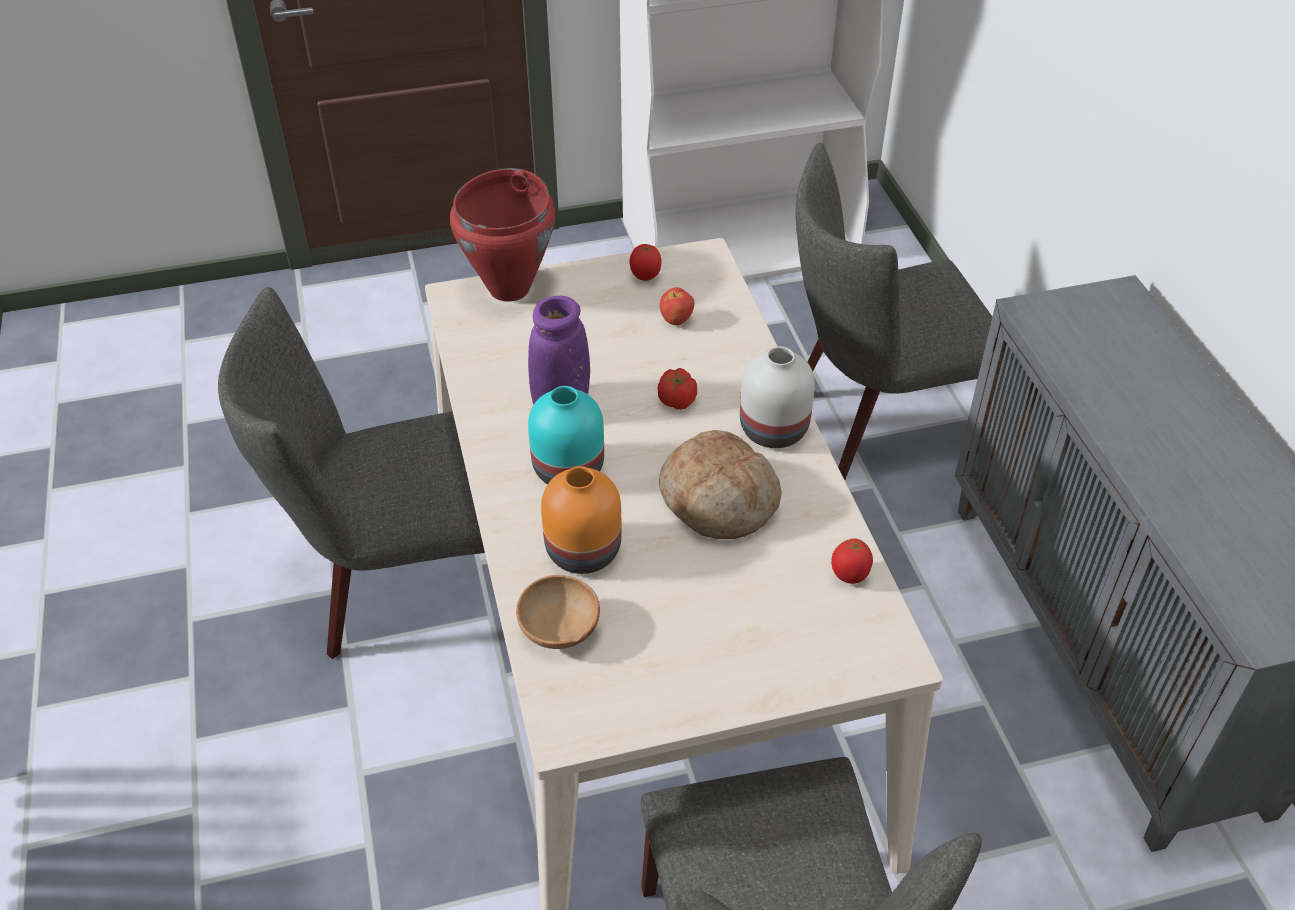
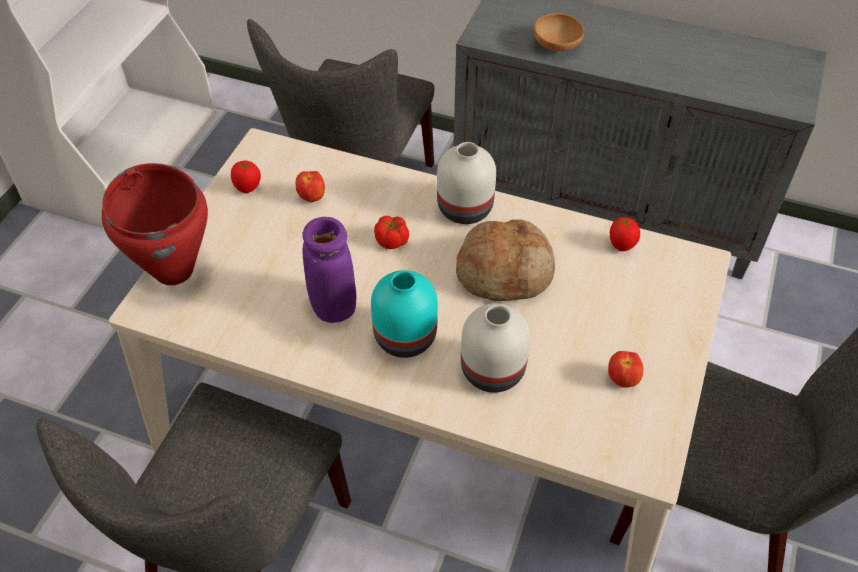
camera: 55 degrees left, 5 degrees up
brown bowl [516,575,600,649] -> brown bowl moved to [534,13,584,51]
orange vase [541,466,622,574] -> white vase [461,303,530,393]
none -> apple [608,351,643,387]

